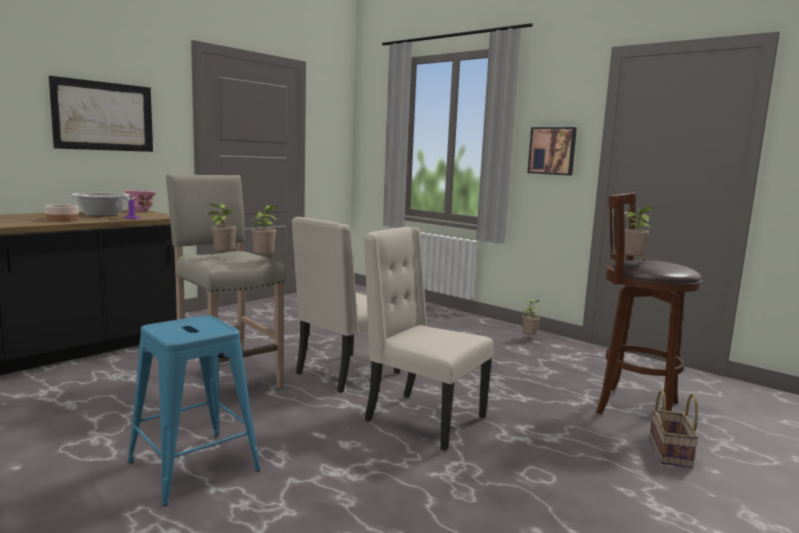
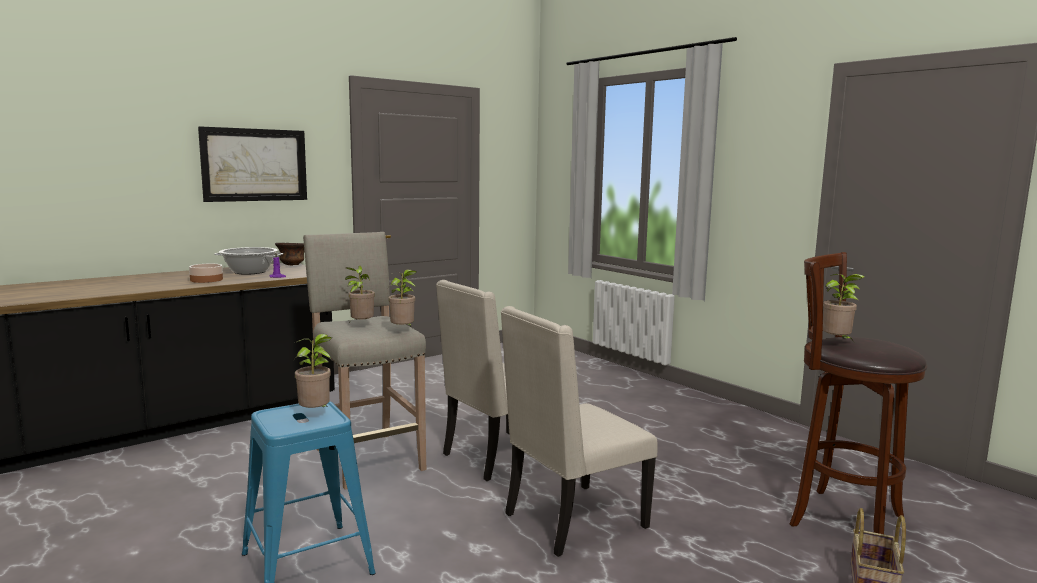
camera: 10 degrees right, 0 degrees up
pink bowl [124,190,157,211] -> brown bowl [275,243,304,266]
beige chair [364,227,494,451] -> beige chair turned 75 degrees counterclockwise [501,306,658,557]
potted plant [522,299,540,335] -> potted plant moved to [295,334,333,408]
picture [528,127,577,176] -> none

